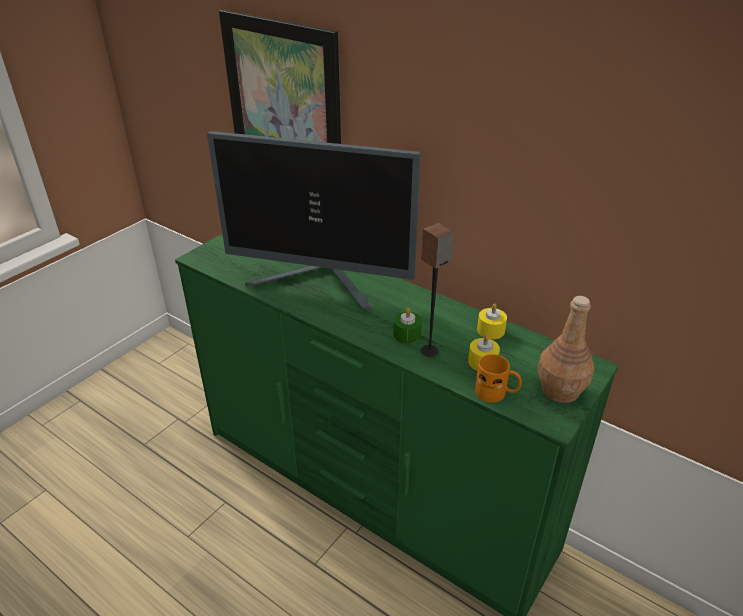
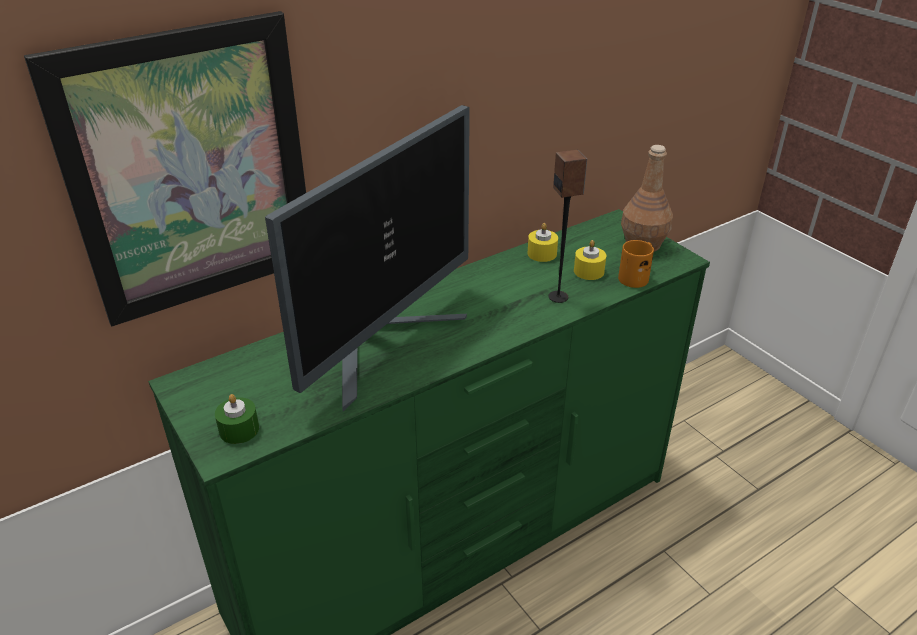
camera: 70 degrees left, 0 degrees up
green candle [393,308,422,344] -> green candle moved to [215,394,259,444]

